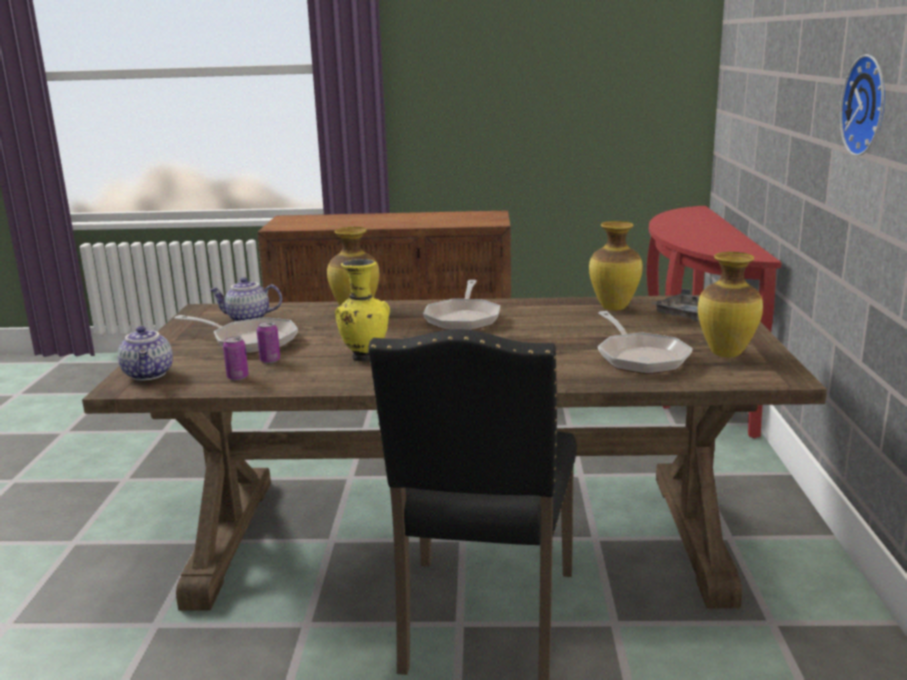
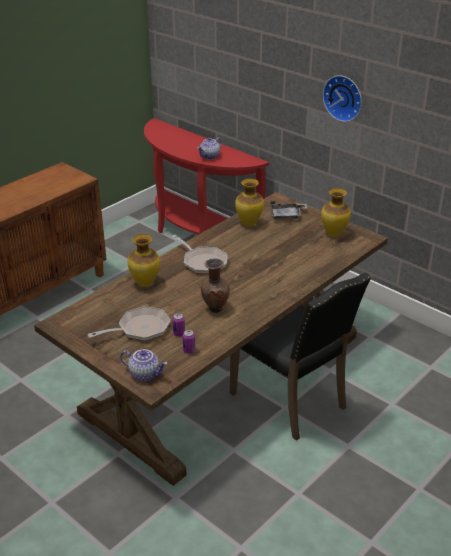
camera: 50 degrees left, 15 degrees up
teapot [209,277,282,321] -> teapot moved to [197,137,222,160]
yellow vase [335,259,390,361] -> brown vase [201,258,230,313]
frying pan [598,311,693,374] -> none

